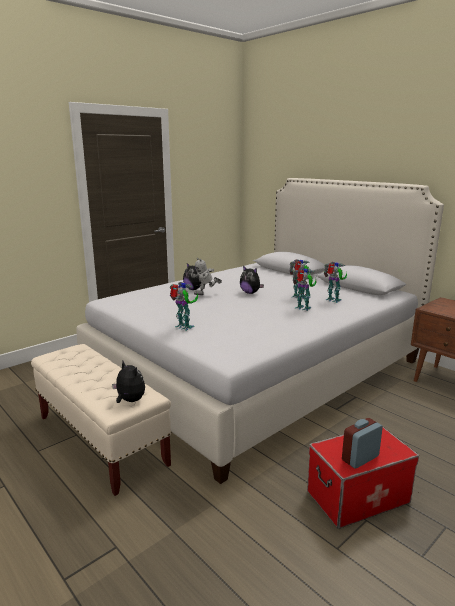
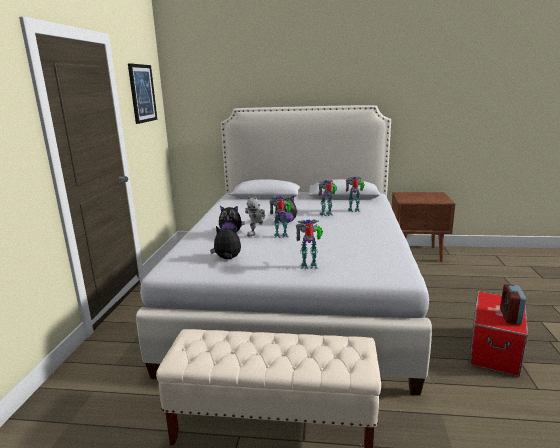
camera: 40 degrees left, 0 degrees up
plush toy [112,361,145,403] -> plush toy moved to [210,226,241,259]
toy robot [293,268,316,311] -> toy robot moved to [269,196,292,238]
none -> picture [128,63,157,124]

